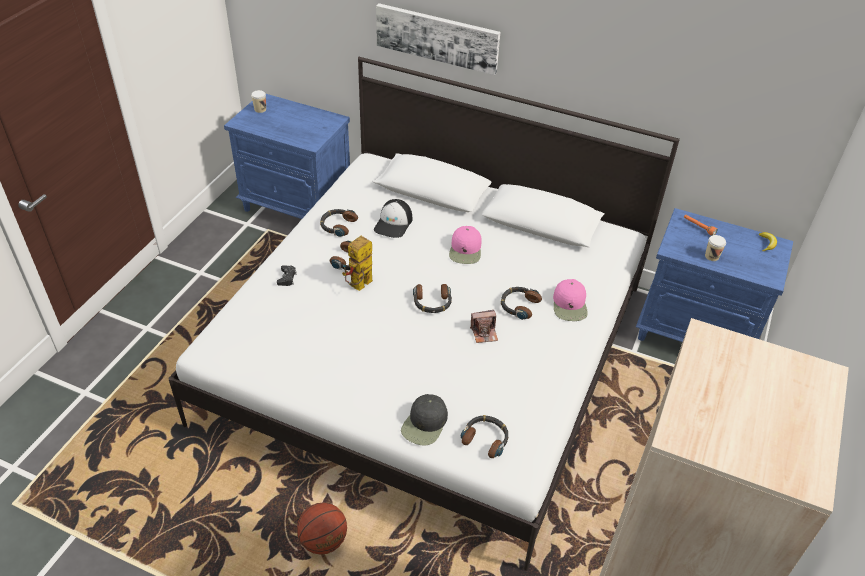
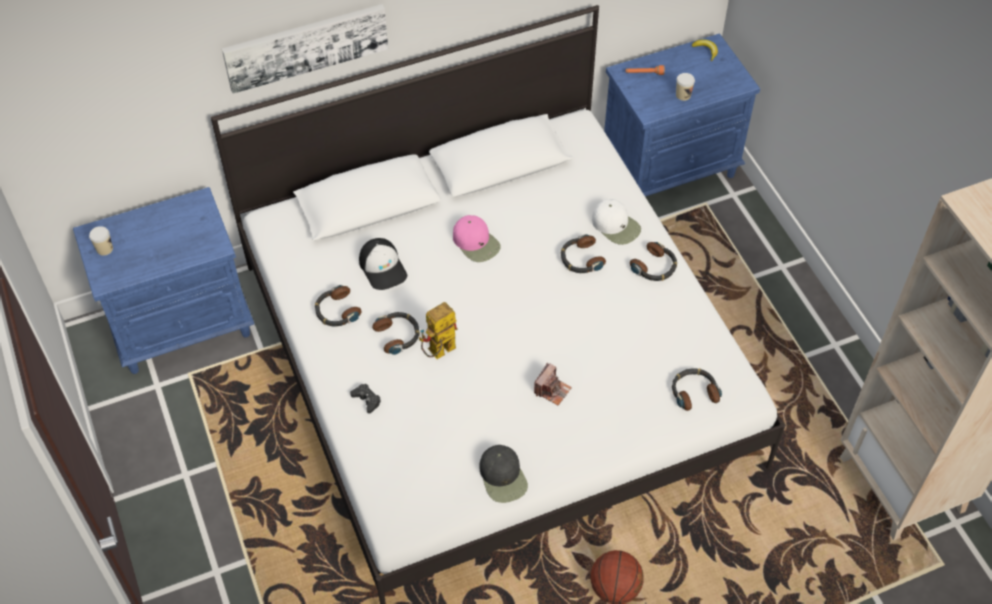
camera: 45 degrees left, 10 degrees up
toy robot [342,236,373,291] -> toy robot turned 60 degrees clockwise [419,302,458,359]
black cap [401,394,448,446] -> black cap moved to [479,445,528,503]
headphones [413,284,452,313] -> headphones moved to [630,242,677,281]
camera [470,310,498,343] -> camera moved to [534,363,572,405]
pink cap [553,279,588,321] -> white cap [592,199,641,245]

